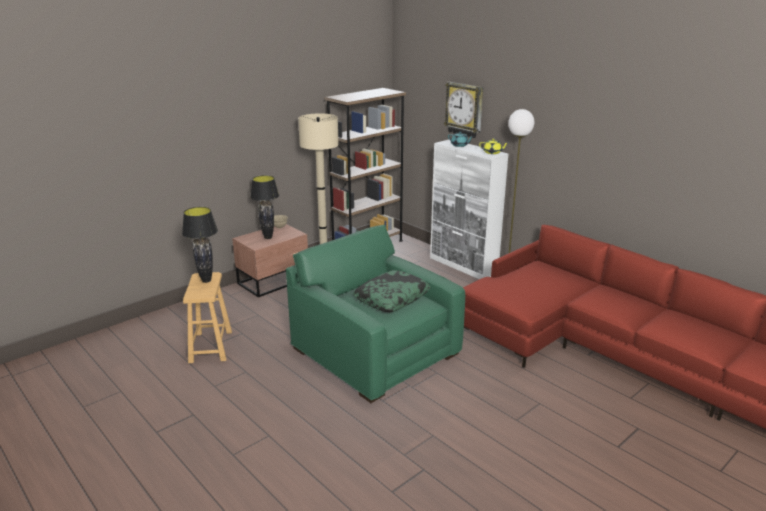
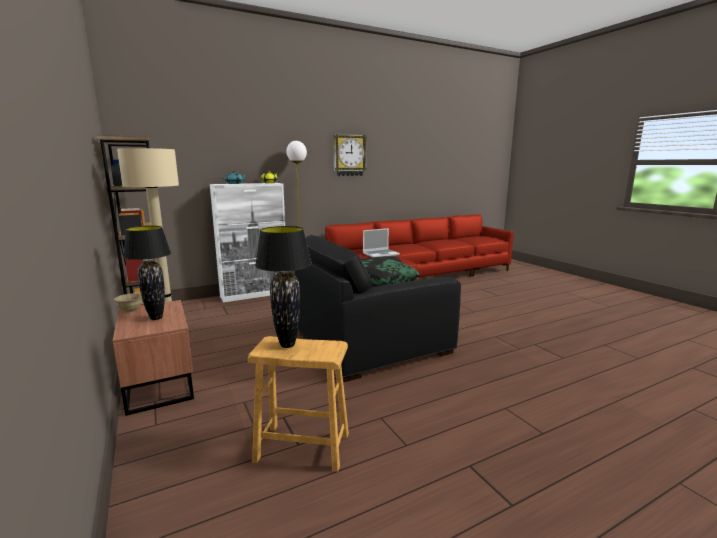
camera: 75 degrees left, 10 degrees down
green armchair [286,225,465,403] -> black armchair [295,235,461,382]
wall clock [444,82,483,138] -> wall clock moved to [333,134,367,176]
none -> laptop [363,228,400,257]

